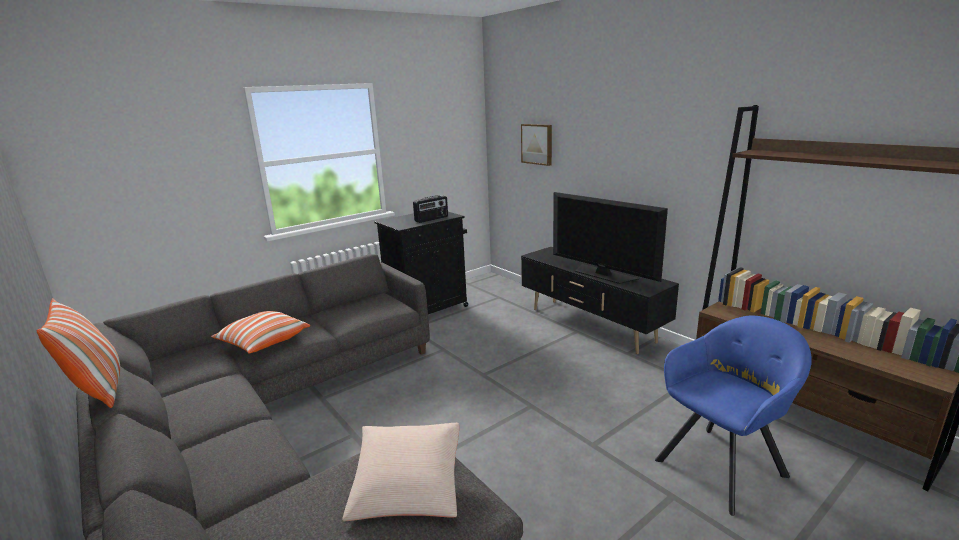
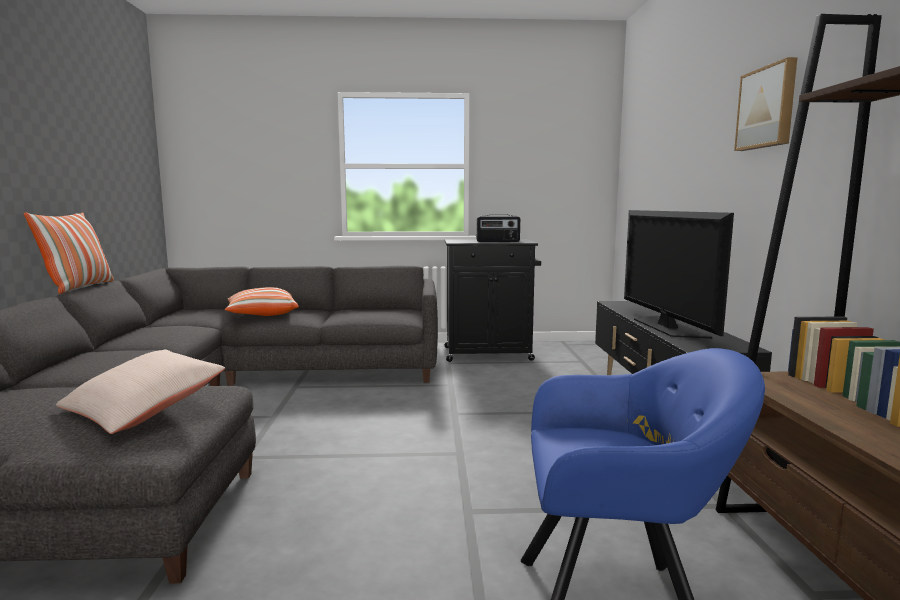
camera: 35 degrees right, 10 degrees down
picture [521,124,552,166] -> picture moved to [734,57,797,151]

